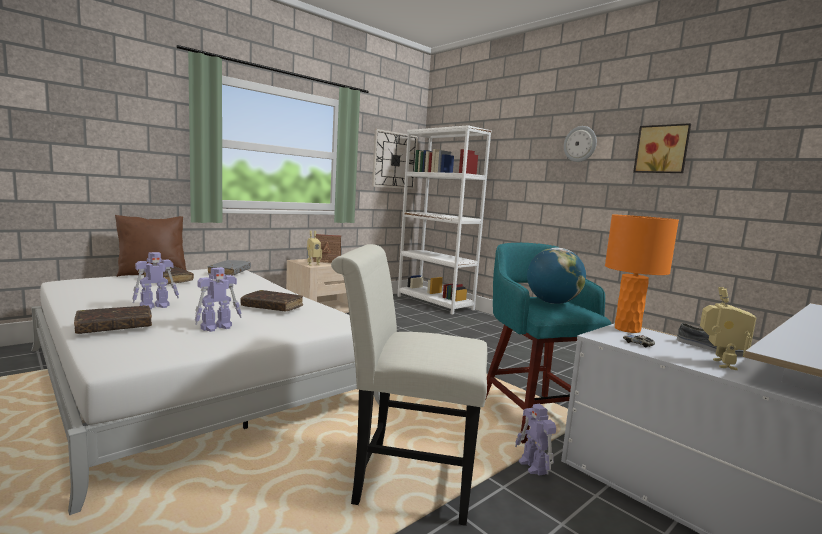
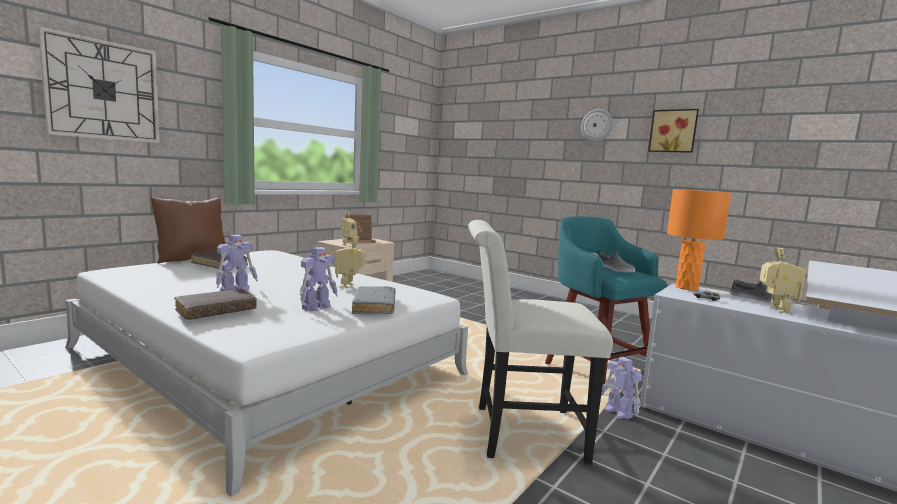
camera: 10 degrees left, 0 degrees up
grey book [208,260,251,276] -> grey book moved to [352,286,396,314]
brown book [241,290,303,312] -> toy robot [335,236,365,288]
wall clock [372,129,418,189] -> wall clock moved to [38,26,160,143]
white bookcase [397,125,492,315] -> none
globe [527,248,586,304] -> grey shoe [599,252,635,272]

